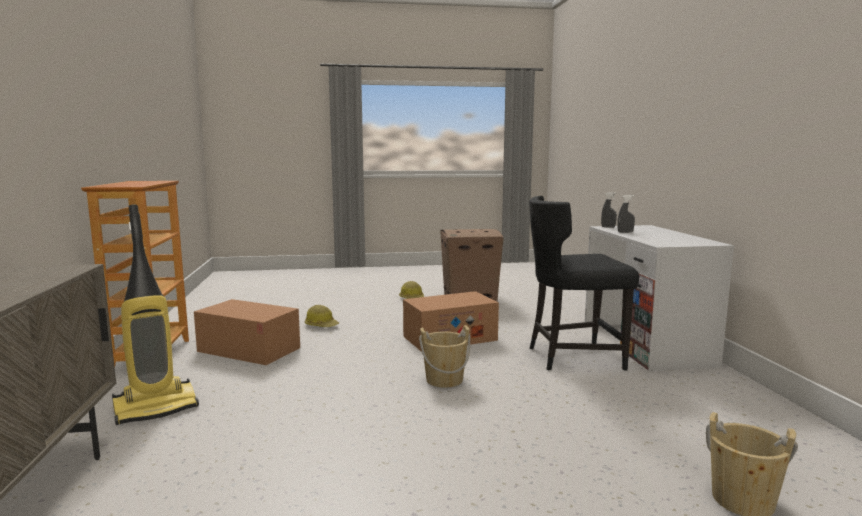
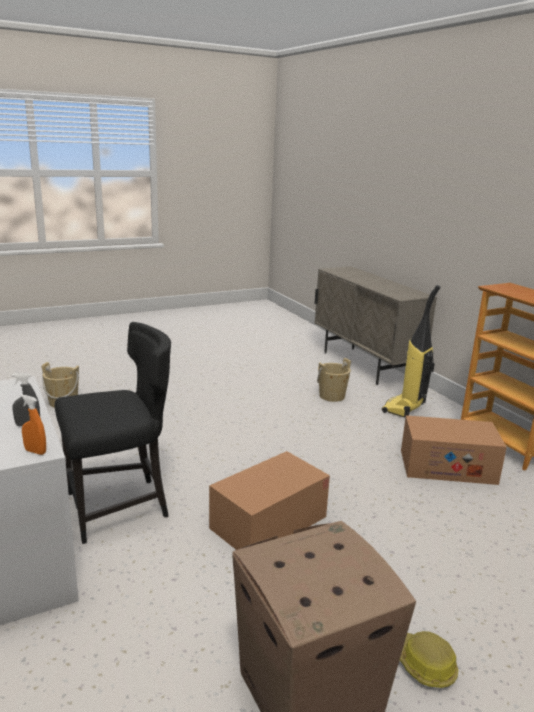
camera: 160 degrees right, 10 degrees up
hard hat [305,305,339,327] -> none
beige bucket [419,325,470,388] -> beige bucket moved to [317,358,351,402]
grey spray bottle [601,192,617,228] -> orange spray bottle [21,395,46,455]

